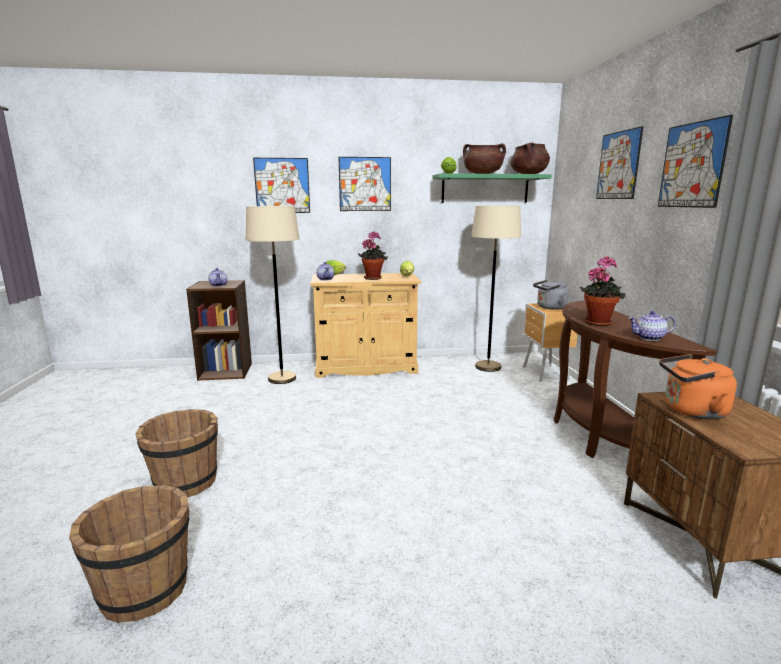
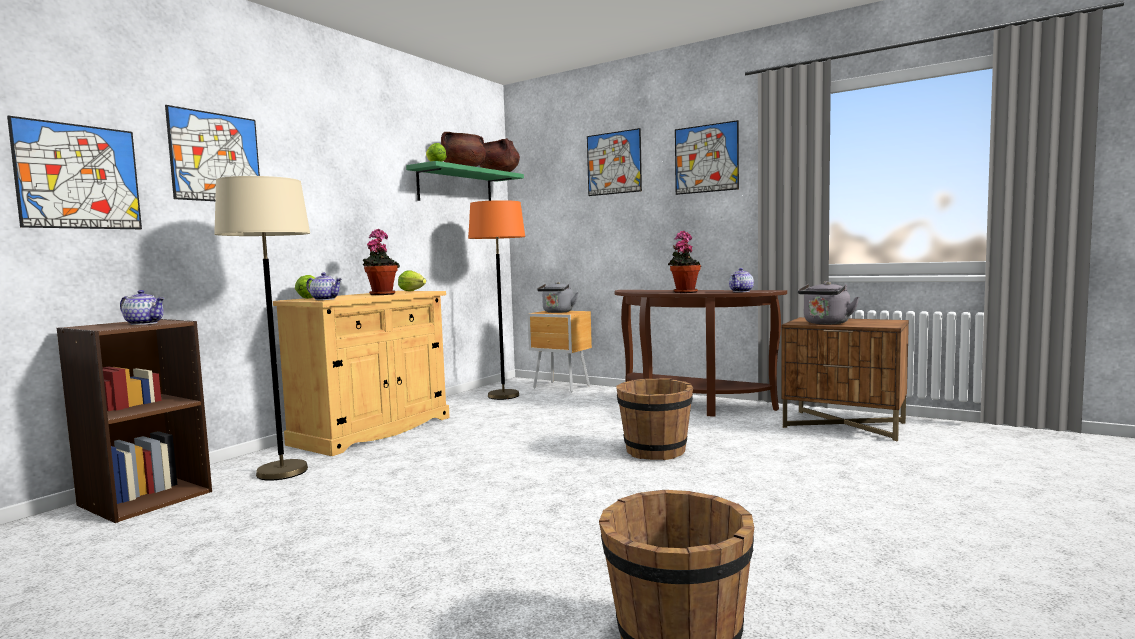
camera: 50 degrees left, 10 degrees down
brown bucket [135,409,218,497] -> brown bucket moved to [617,378,693,460]
picture [338,157,391,211] -> picture moved to [7,116,142,229]
beige floor lamp [471,206,521,372] -> orange floor lamp [468,200,525,400]
orange kettle [659,354,737,419] -> grey kettle [798,281,859,324]

